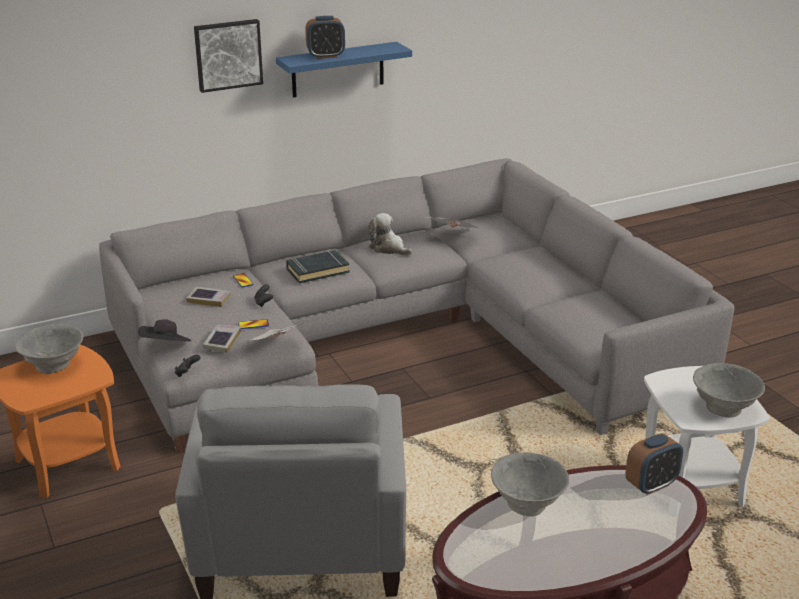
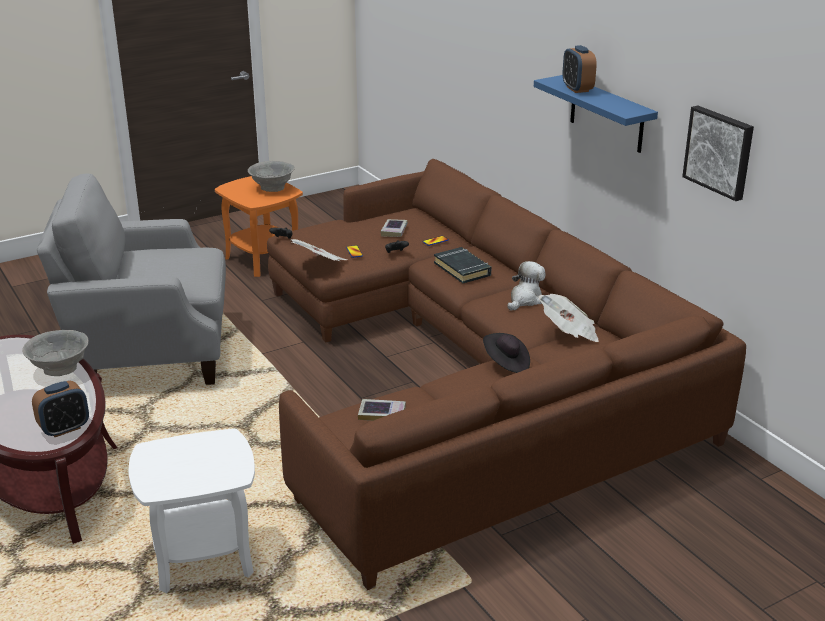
camera: 85 degrees right, 0 degrees up
grey sofa [99,158,735,454] -> brown sofa [267,159,746,590]
black hat [138,319,191,341] -> black hat moved to [483,333,530,373]
picture [194,19,263,93] -> picture moved to [682,106,754,201]
book [203,325,241,353] -> book moved to [358,399,406,421]
alarm clock [625,433,683,495] -> alarm clock turned 90 degrees counterclockwise [32,381,89,437]
grey bowl [693,363,765,418] -> none

